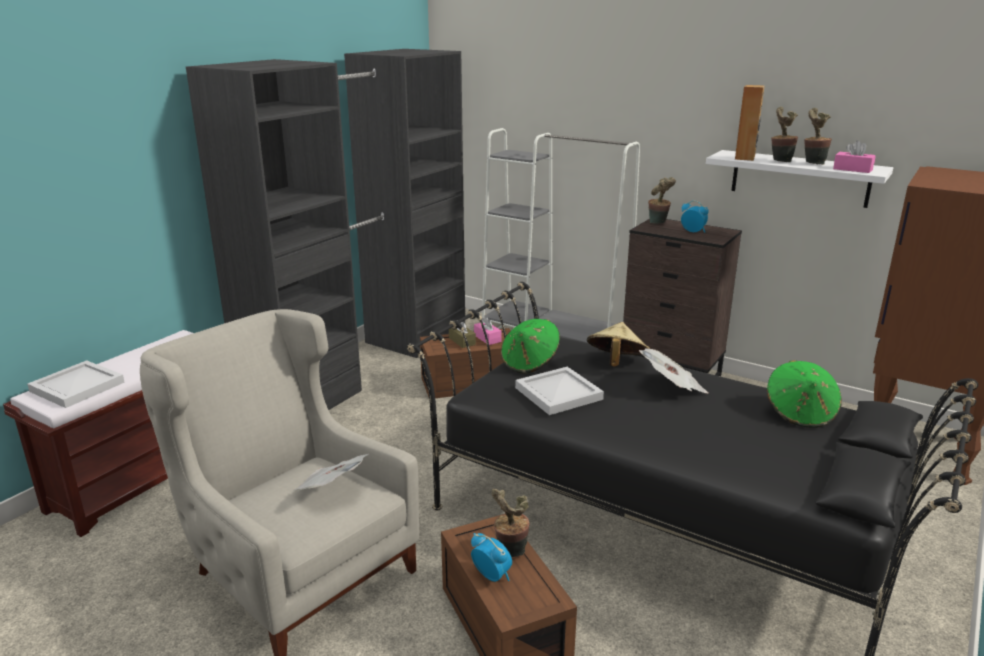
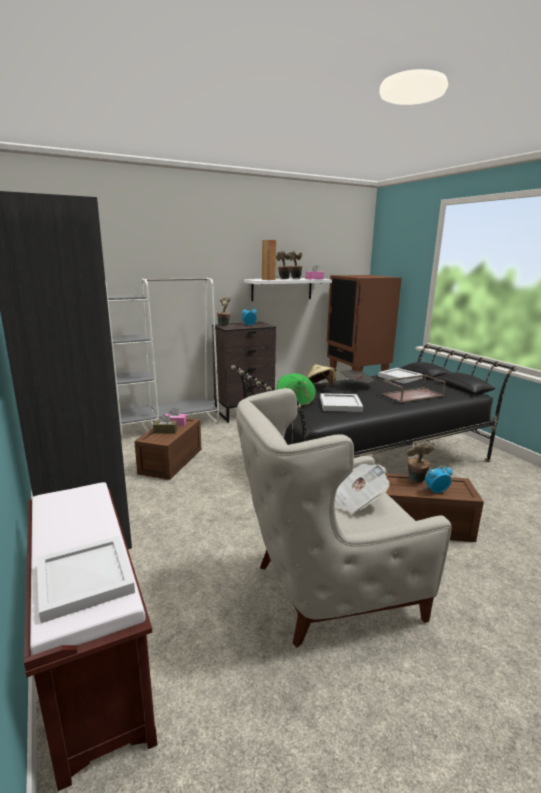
camera: 60 degrees left, 5 degrees down
green hat [767,361,842,428] -> white tray [378,368,423,384]
none -> brown tray [382,375,446,403]

